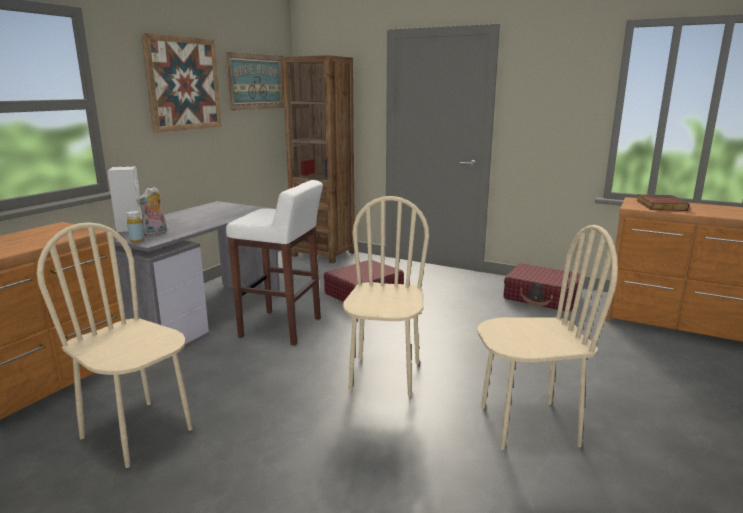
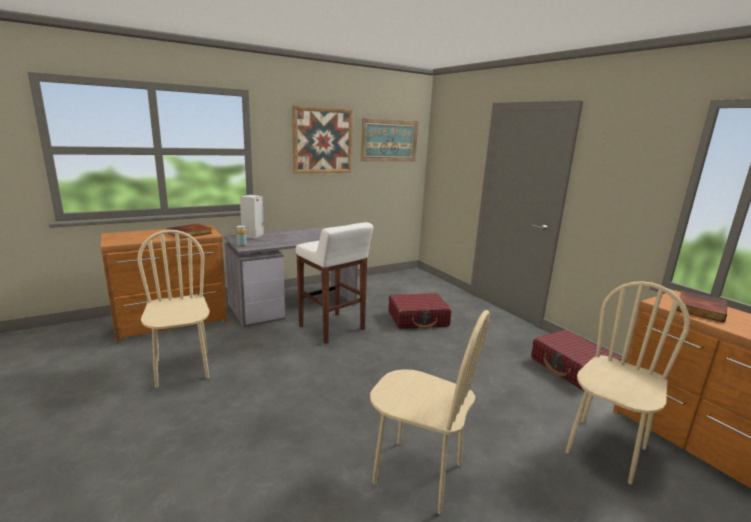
camera: 30 degrees right, 0 degrees up
plush toy [136,187,167,236] -> none
brown bookcase [282,55,355,263] -> none
beige chair [343,196,429,397] -> beige chair moved to [565,281,690,484]
none -> book [167,224,212,239]

